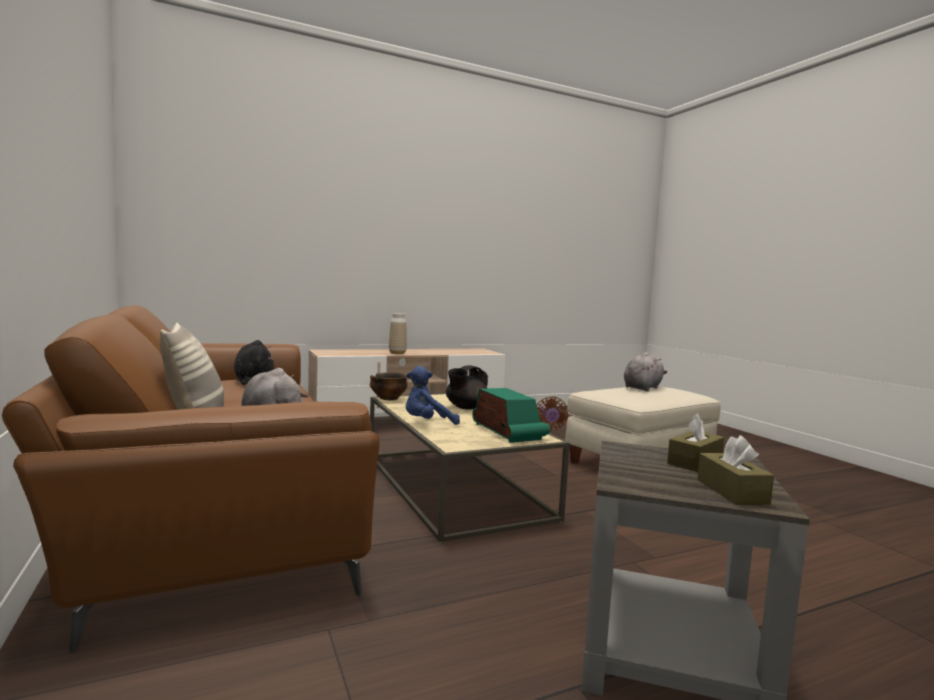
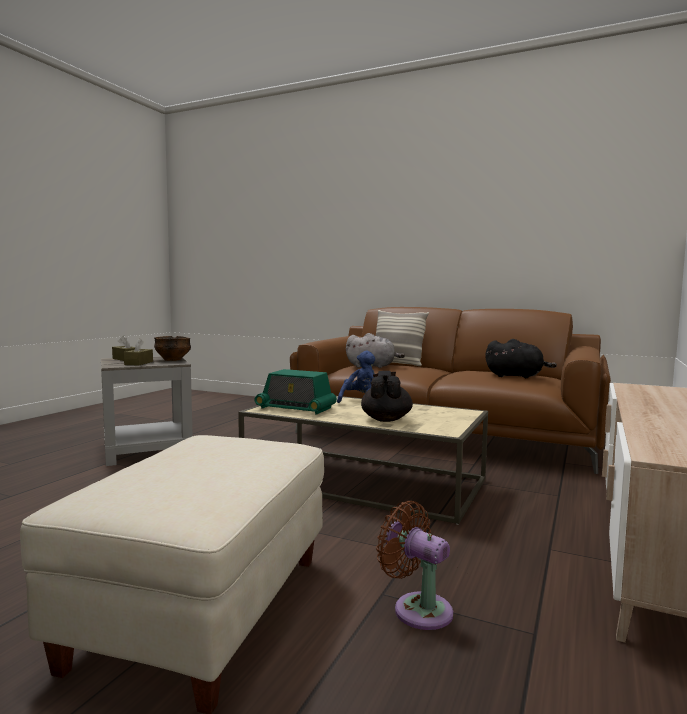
camera: 140 degrees right, 0 degrees up
bowl [370,372,408,400] -> bowl moved to [154,336,191,361]
vase [389,313,407,354] -> none
grey plush toy [624,352,667,391] -> none

